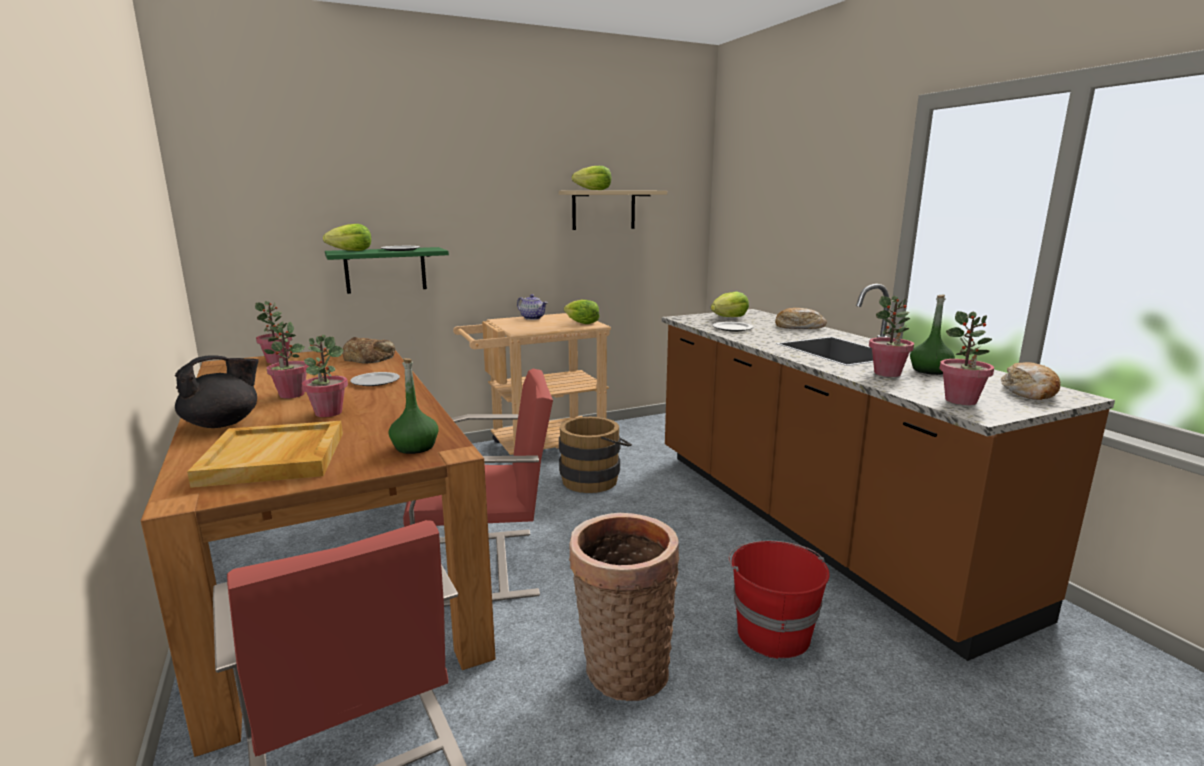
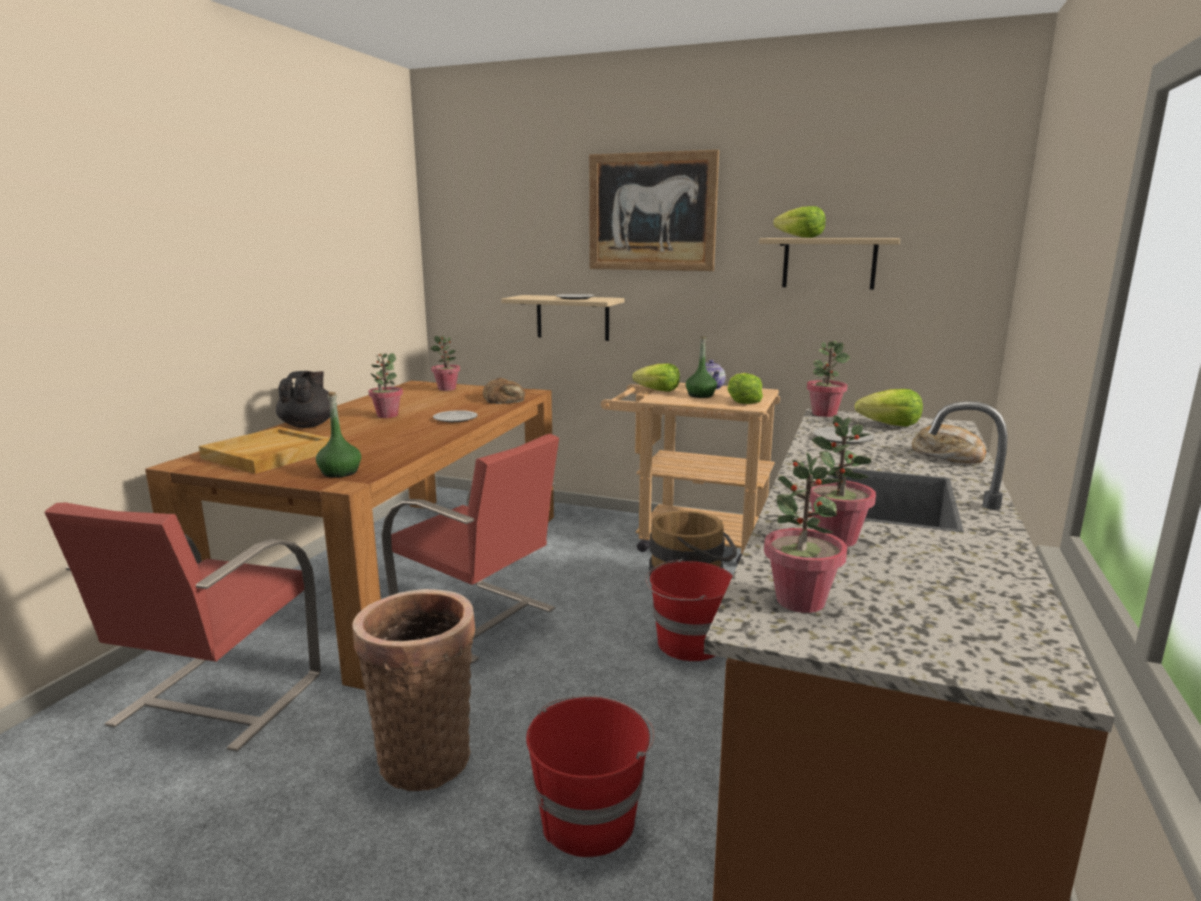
camera: 45 degrees right, 0 degrees up
black teapot [175,355,259,428] -> black teapot turned 90 degrees counterclockwise [276,371,337,428]
potted plant [302,335,348,417] -> potted plant moved to [807,341,850,417]
lettuce [323,224,371,251] -> lettuce moved to [632,363,680,392]
green shelf [325,247,449,294] -> beige shelf [501,295,624,341]
green bottle [910,295,955,375] -> green bottle moved to [686,336,717,398]
bread [1001,362,1060,400] -> none
none -> picture [589,150,719,271]
none -> red bucket [646,559,732,661]

